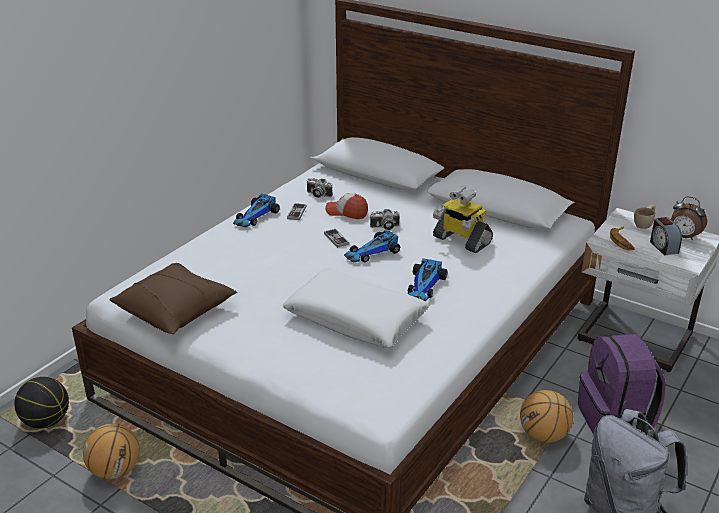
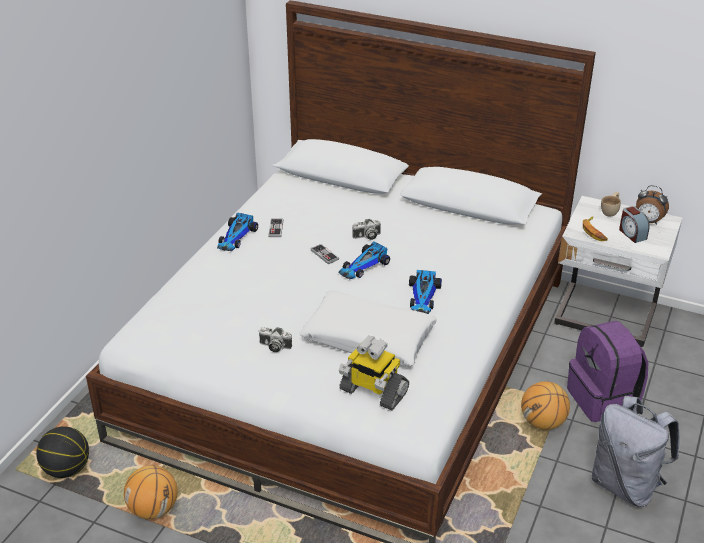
camera: 10 degrees left, 5 degrees up
brown pillow [109,263,238,334] -> none
camera [307,178,333,198] -> camera moved to [259,327,292,352]
cap [325,193,368,219] -> none
toy robot [433,187,493,253] -> toy robot moved to [339,336,409,410]

